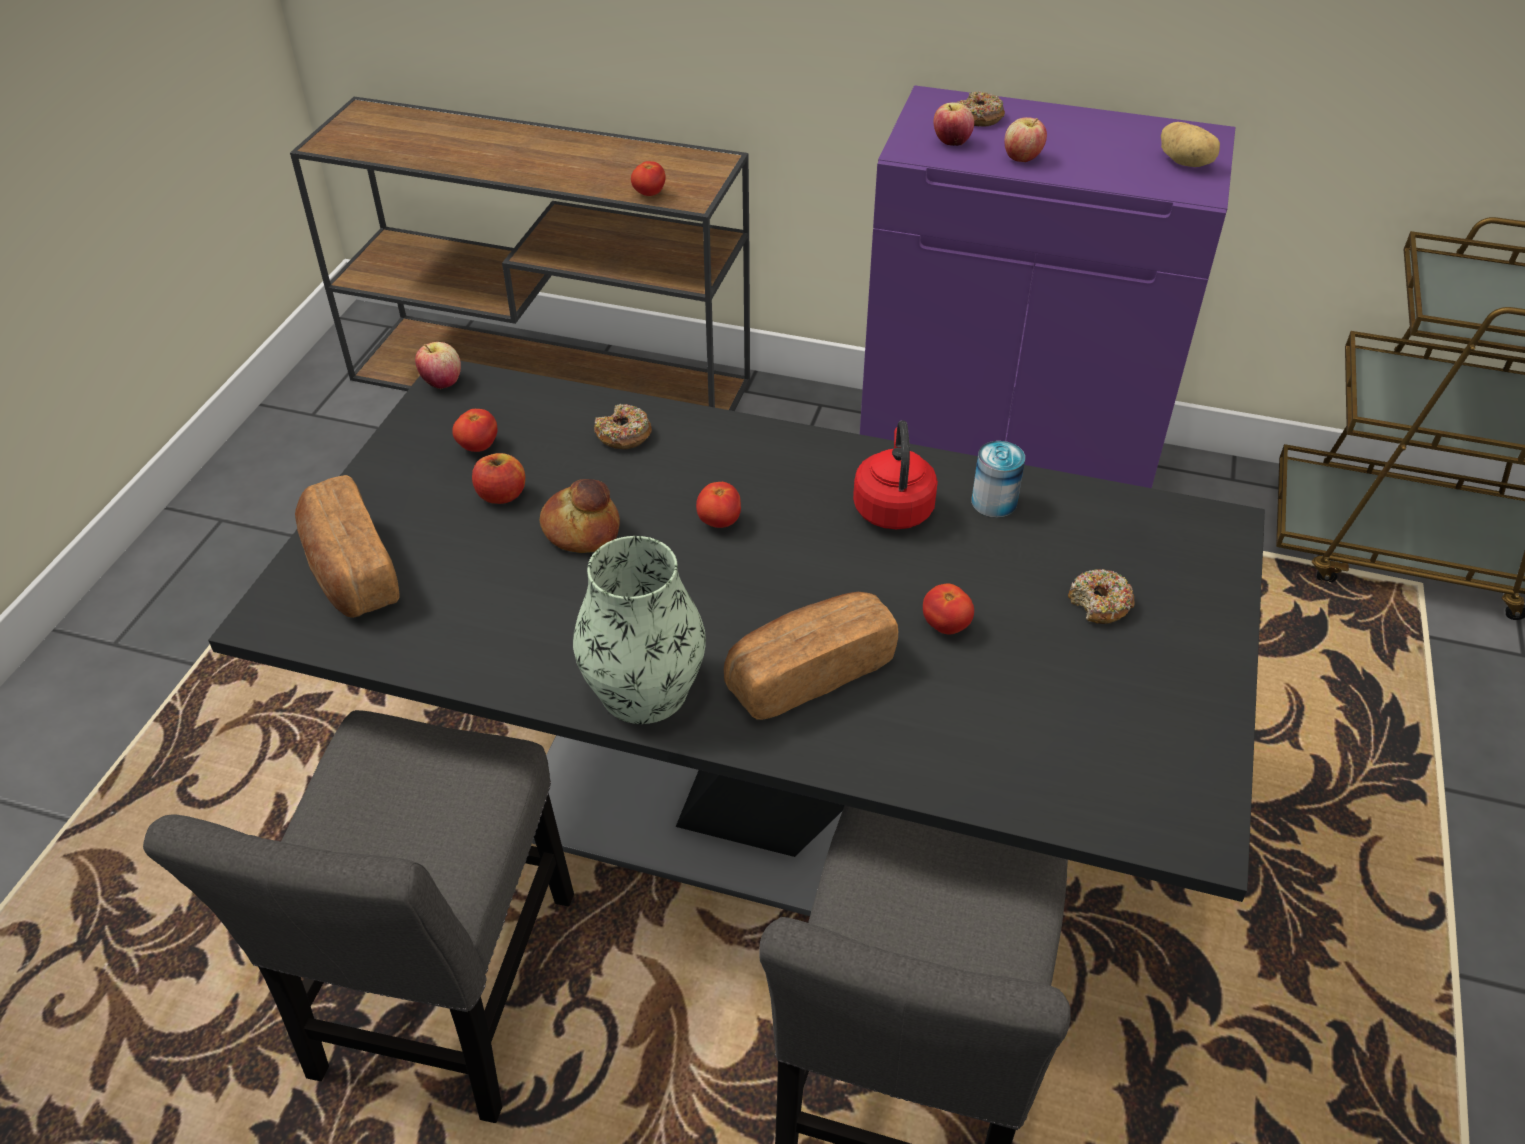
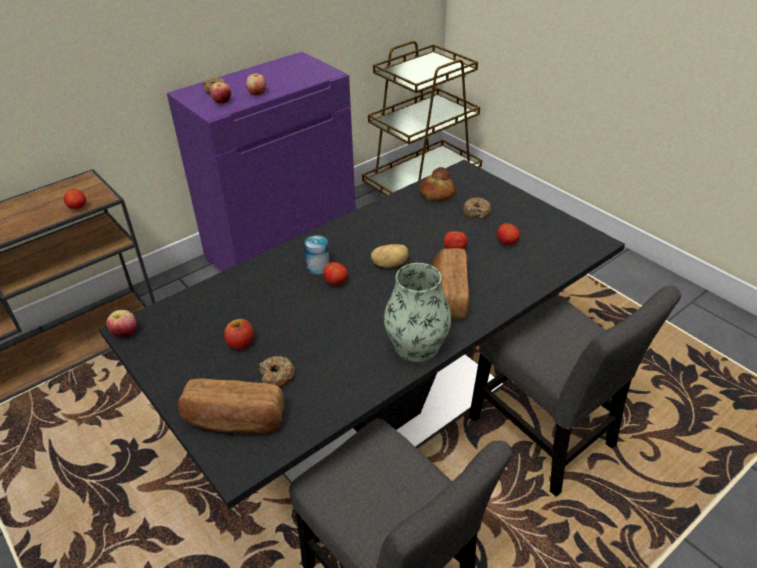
camera: 55 degrees left, 5 degrees down
tomato [452,409,497,452] -> tomato moved to [497,223,520,245]
bread [540,479,620,553] -> bread moved to [419,167,456,201]
donut [594,404,652,450] -> donut moved to [259,356,295,387]
red kettle [853,421,938,529] -> none
can [971,441,1025,518] -> can moved to [304,235,330,275]
potato [1161,122,1220,167] -> potato moved to [371,244,408,268]

